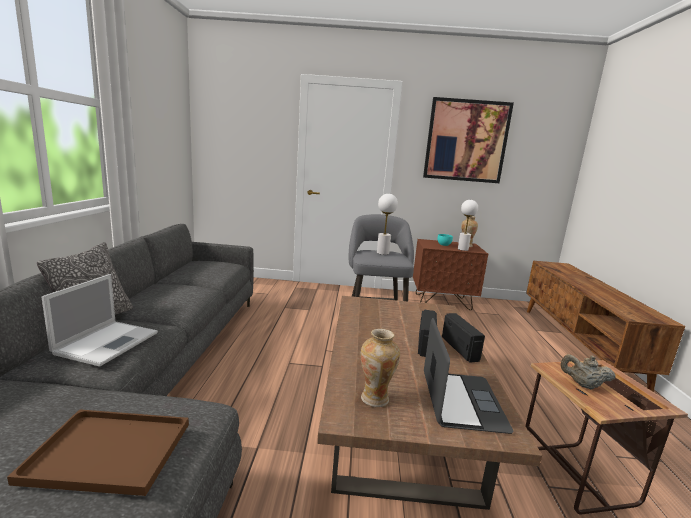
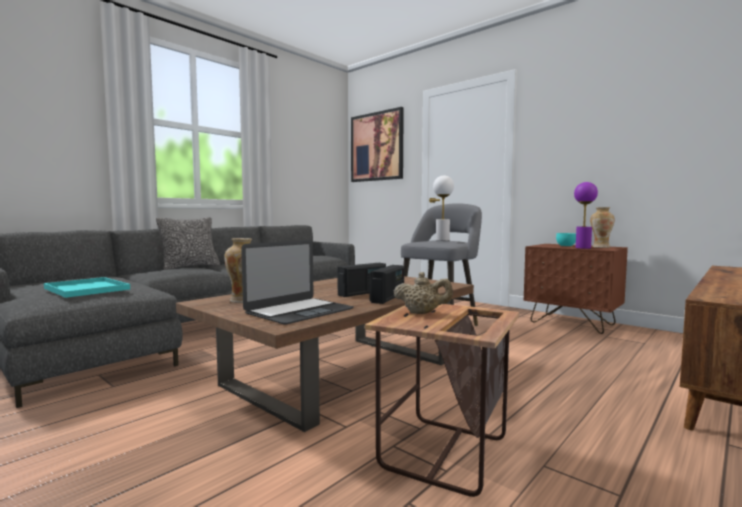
camera: 40 degrees right, 10 degrees down
brown tray [7,409,189,496] -> turquoise tray [44,277,130,298]
laptop [42,274,158,367] -> none
picture [423,97,514,183] -> picture moved to [351,107,404,182]
white table lamp [458,200,478,251] -> purple table lamp [574,182,598,249]
beige teapot [560,354,616,390] -> beige teapot turned 135 degrees clockwise [394,272,453,314]

